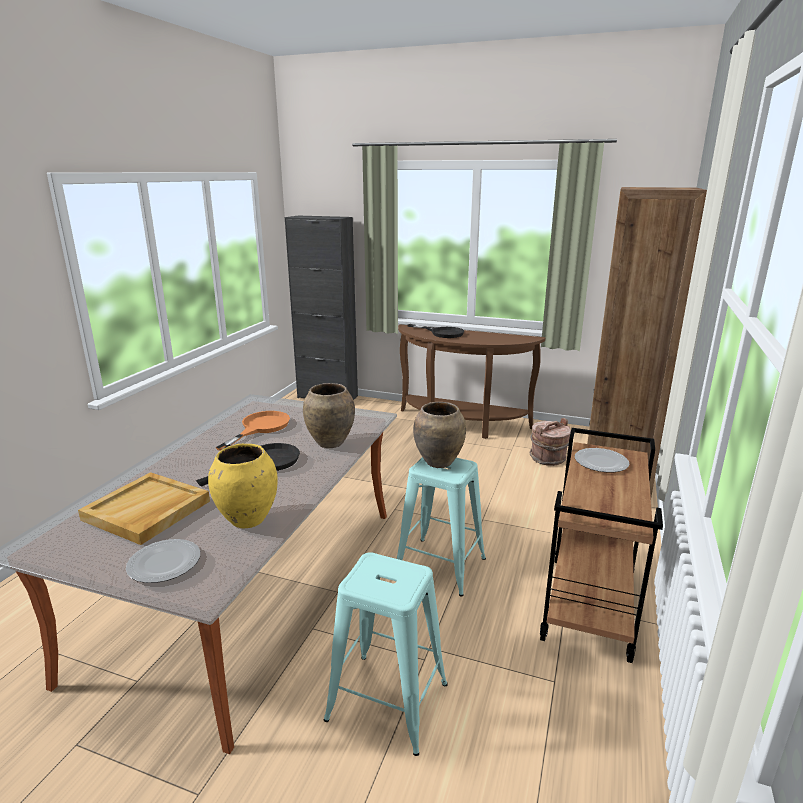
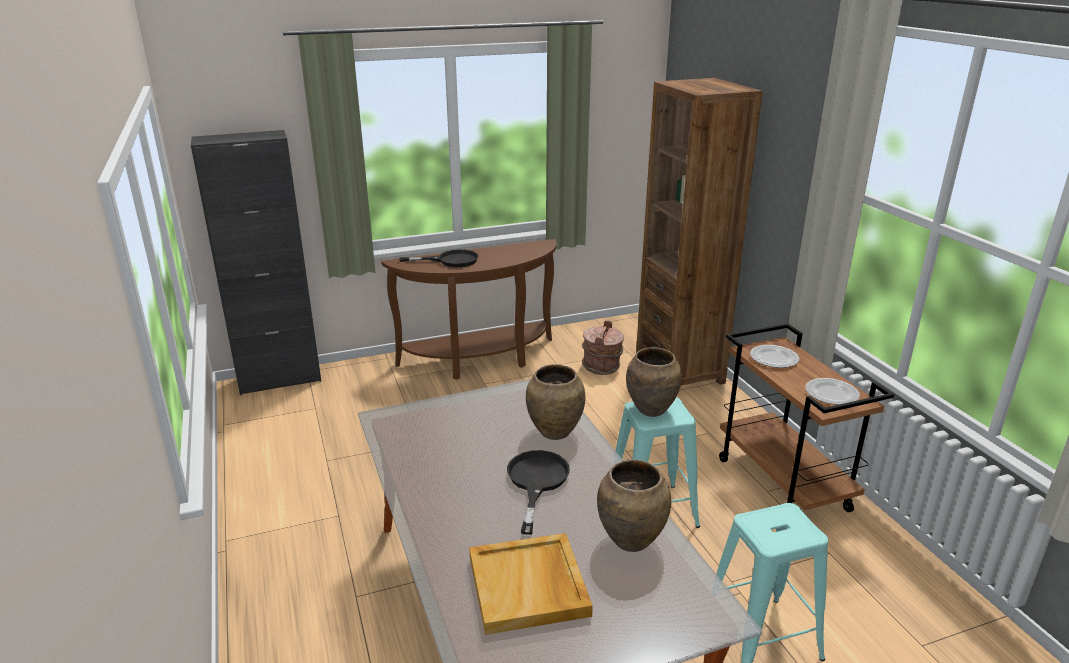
camera: 40 degrees left, 5 degrees up
plate [126,539,200,583] -> plate moved to [805,378,860,405]
yellow vase [208,443,278,529] -> brown vase [597,459,671,552]
orange frying pan [216,411,290,451] -> none

